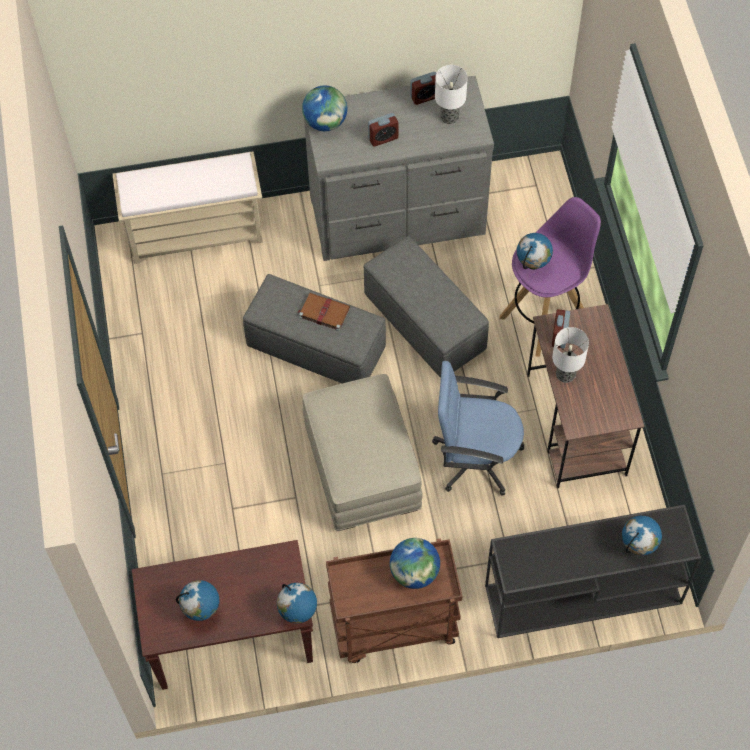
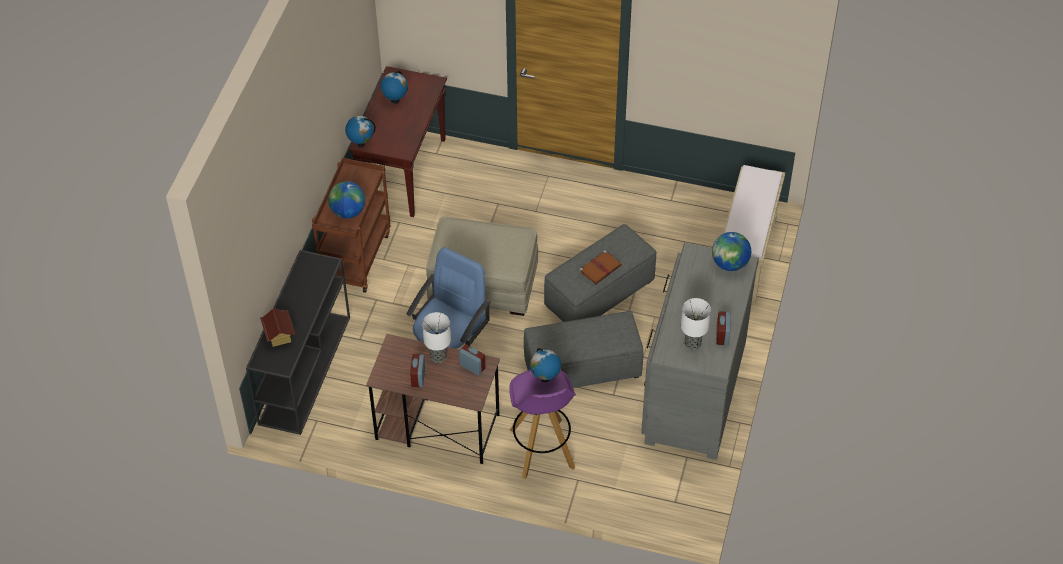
camera: 115 degrees right, 10 degrees down
alarm clock [368,113,398,147] -> alarm clock moved to [410,354,425,387]
globe [622,516,662,555] -> toy house [260,308,295,347]

